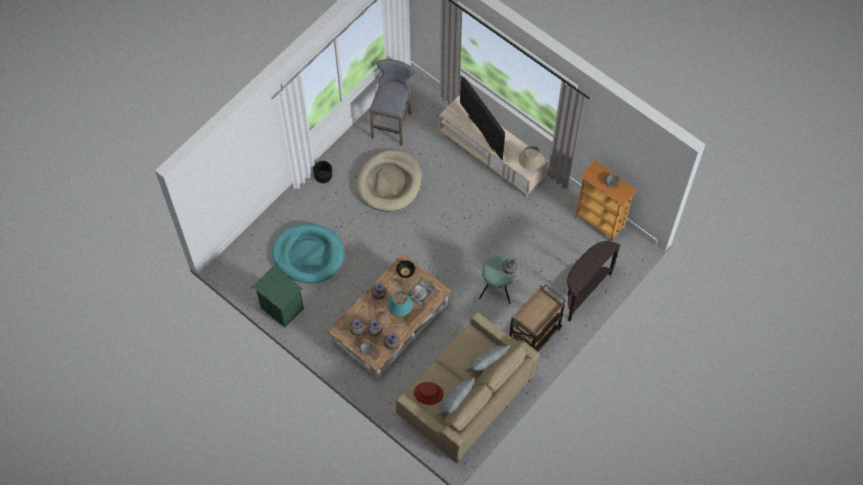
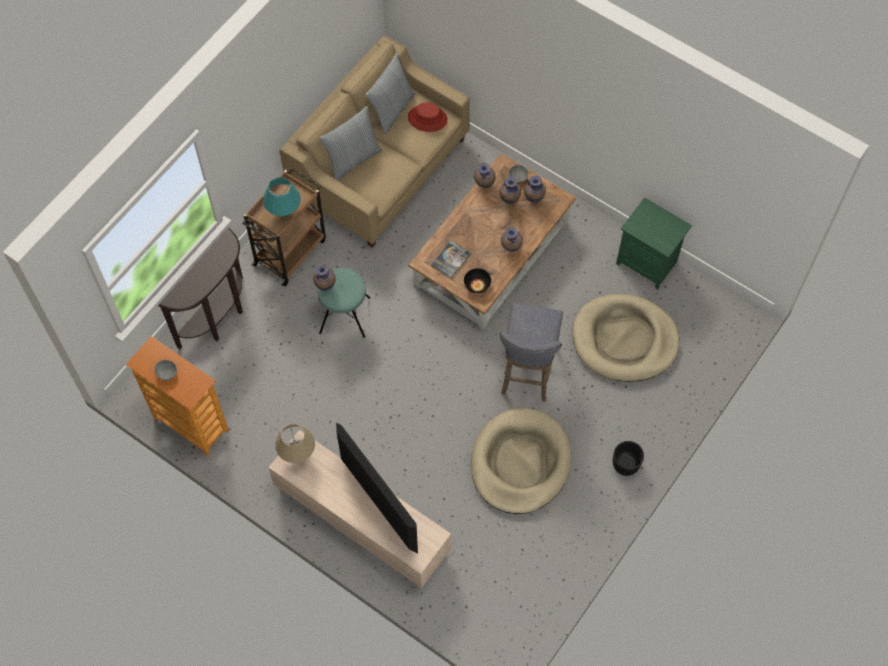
camera: 175 degrees right, 0 degrees up
turquoise dog bed [272,224,344,283] -> beige dog bed [572,294,680,382]
grey stool [370,59,414,146] -> grey stool moved to [500,303,563,402]
turquoise table lamp [387,291,413,316] -> turquoise table lamp moved to [263,177,301,217]

